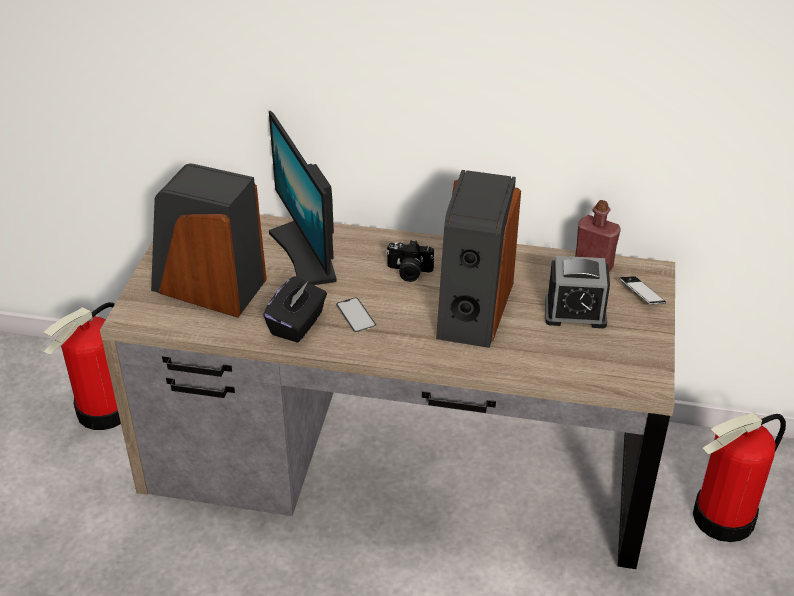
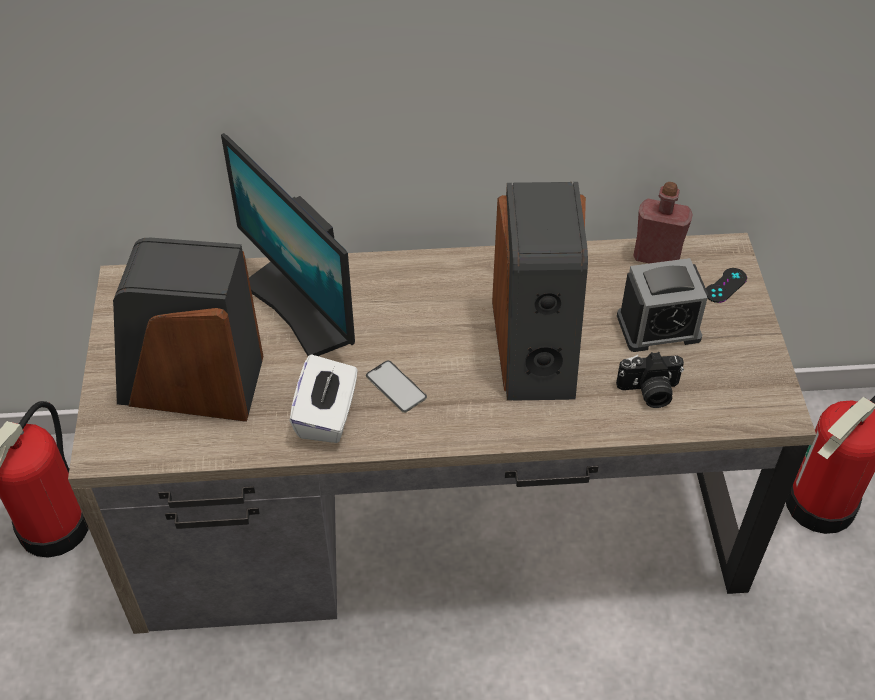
camera: 15 degrees left, 10 degrees up
black tissue box [263,276,327,343] -> white tissue box [290,354,358,443]
camera [386,240,434,282] -> camera moved to [616,352,684,408]
phone [620,276,666,305] -> black game controller [706,268,747,303]

